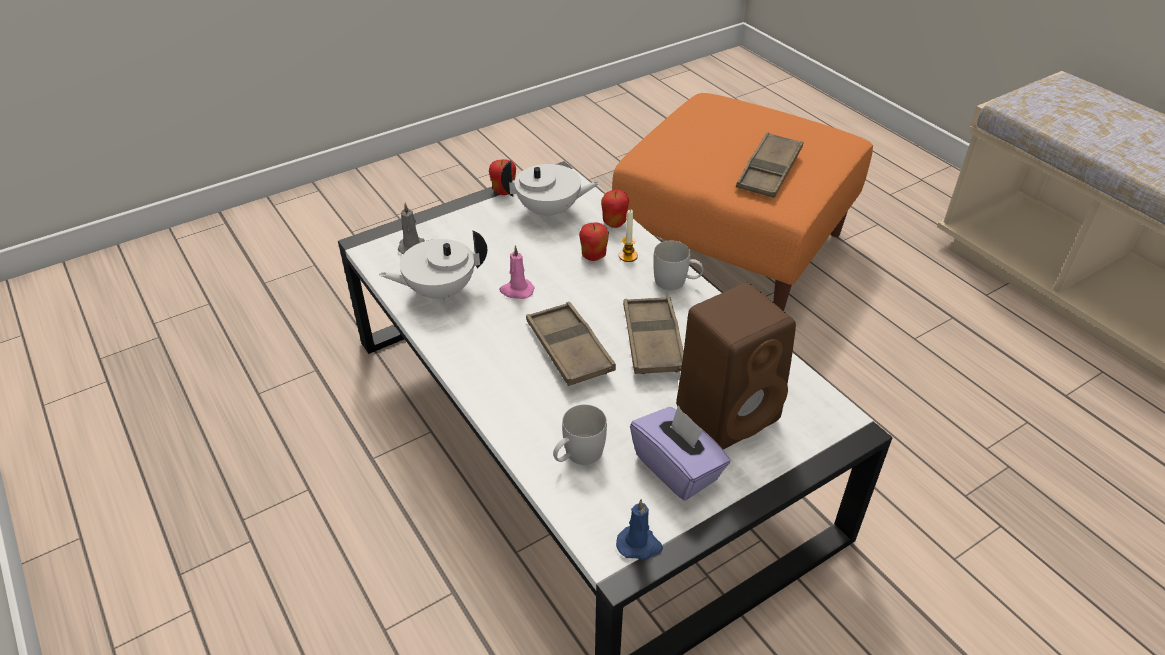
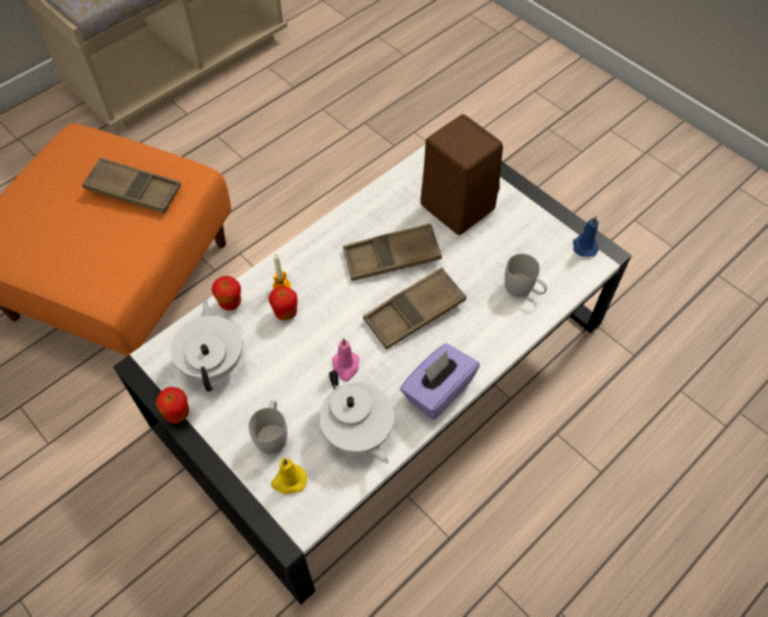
camera: 100 degrees left, 15 degrees up
grey candle [398,203,425,254] -> yellow candle [271,458,307,494]
purple tissue box [630,406,731,501] -> purple tissue box moved to [400,343,480,420]
white mug [653,240,704,290] -> white mug moved to [248,401,287,454]

